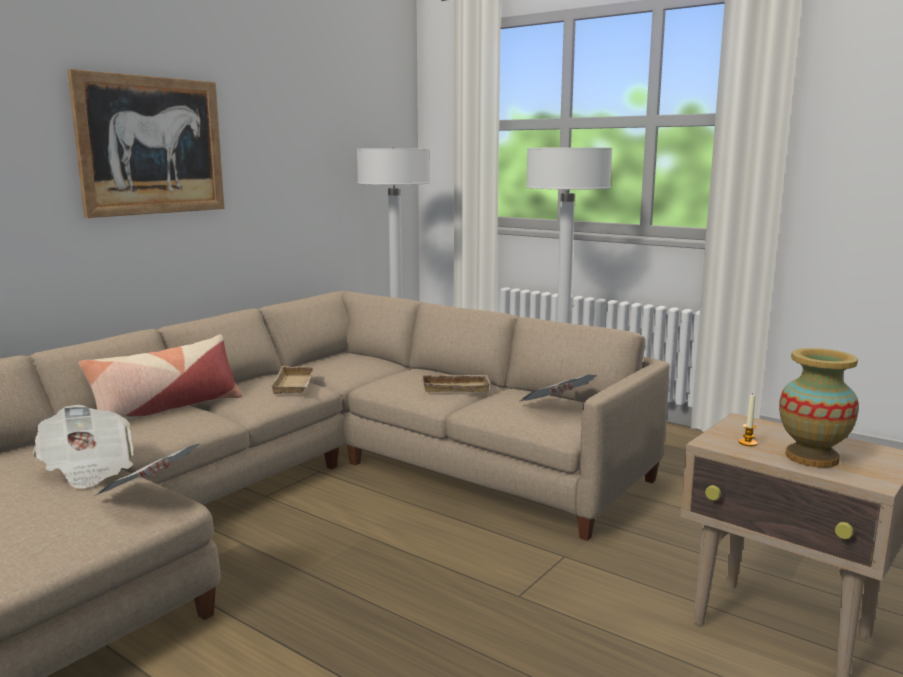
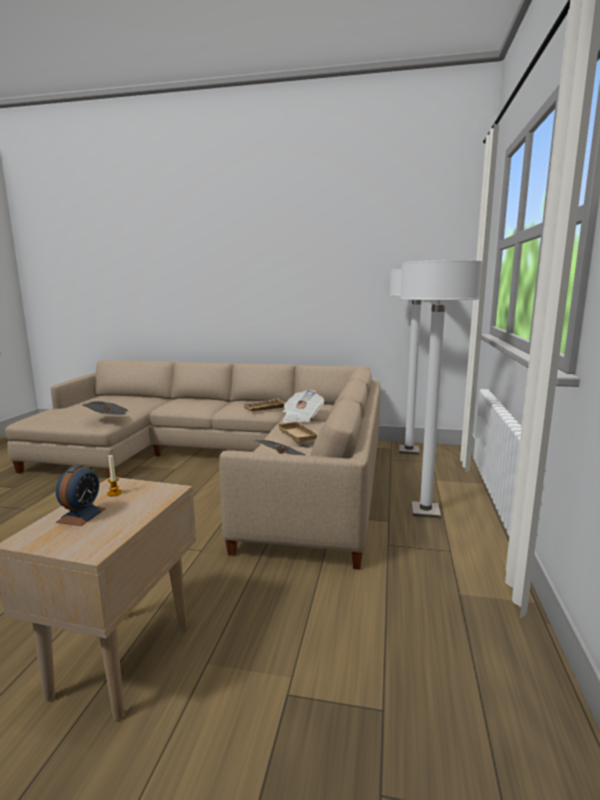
camera: 65 degrees right, 0 degrees up
newspaper [33,405,133,489] -> newspaper moved to [282,390,324,423]
picture [67,69,225,218] -> none
pillow [78,335,242,421] -> none
vase [779,348,859,468] -> alarm clock [56,465,106,526]

